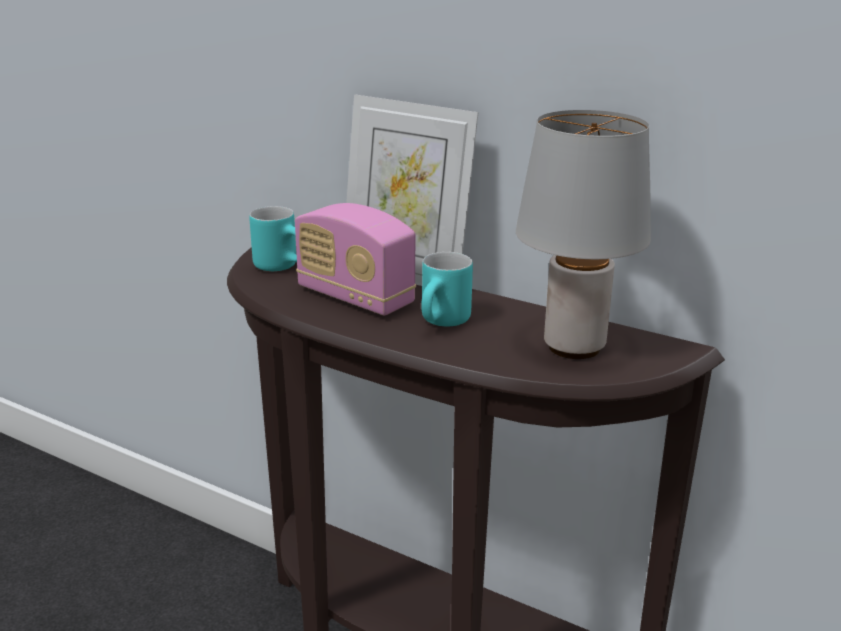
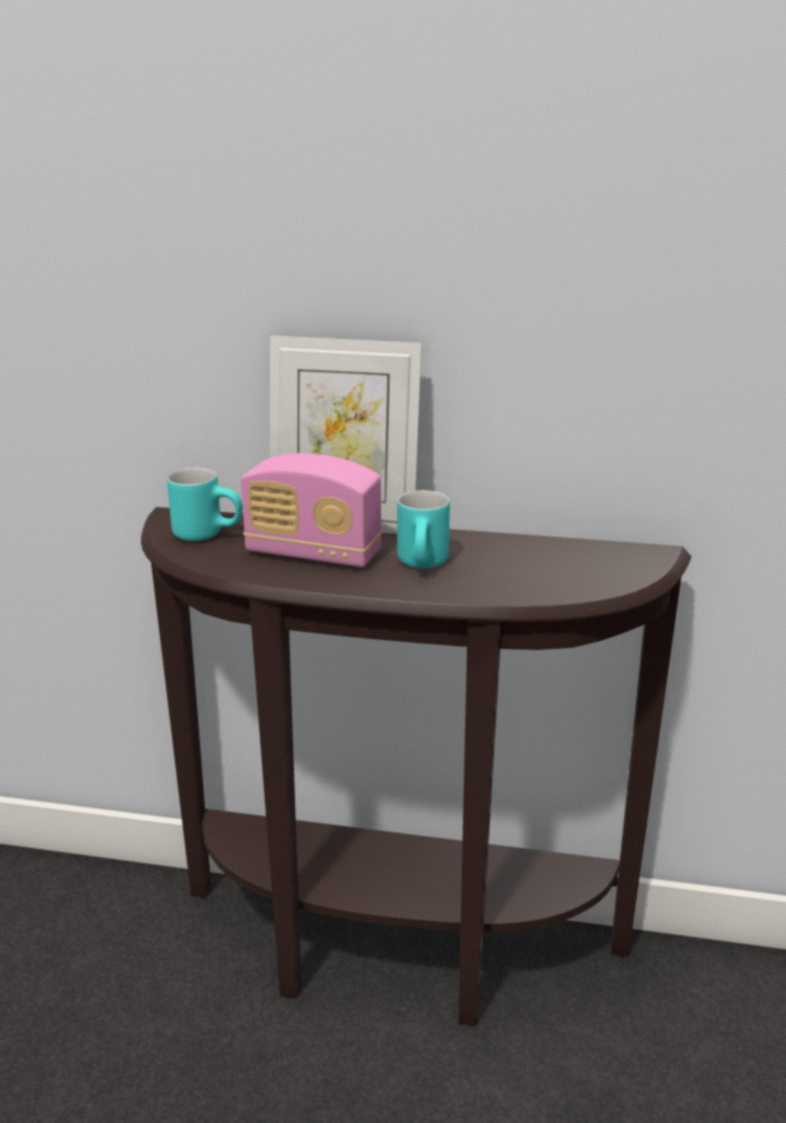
camera: 20 degrees left, 0 degrees up
grey table lamp [516,110,651,359] -> none

